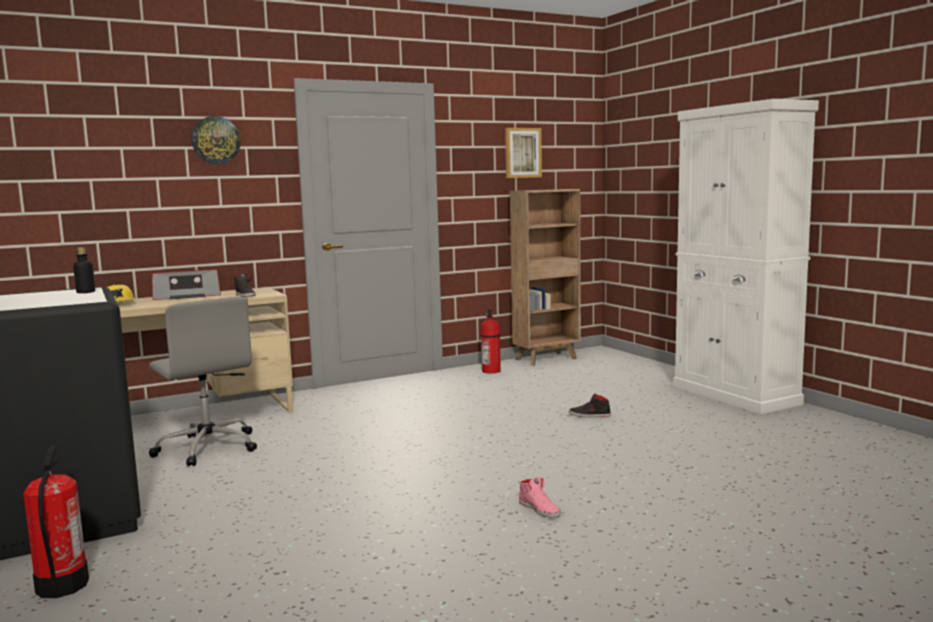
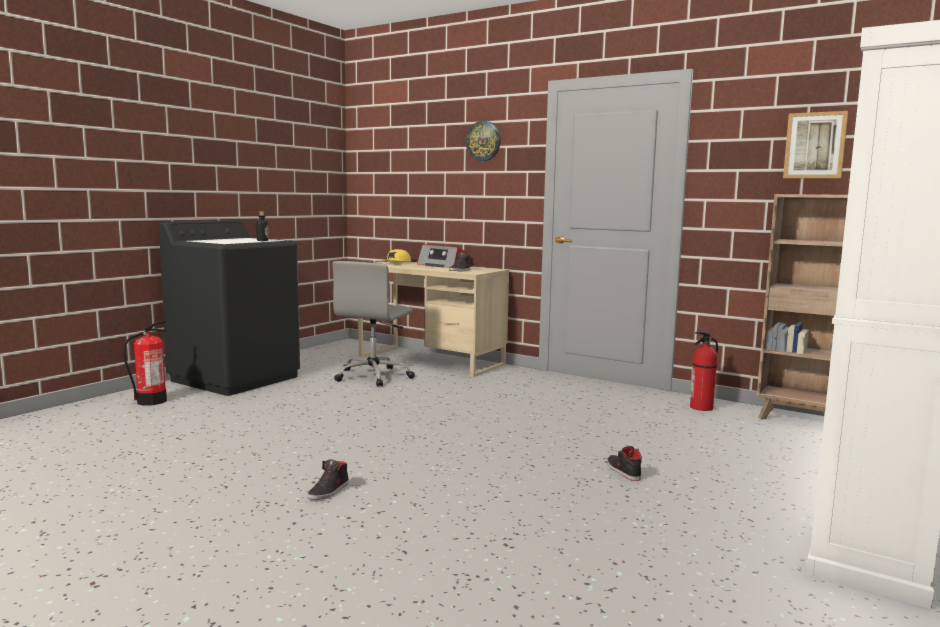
camera: 60 degrees right, 0 degrees up
pink shoe [519,477,561,517] -> black shoe [307,459,349,500]

